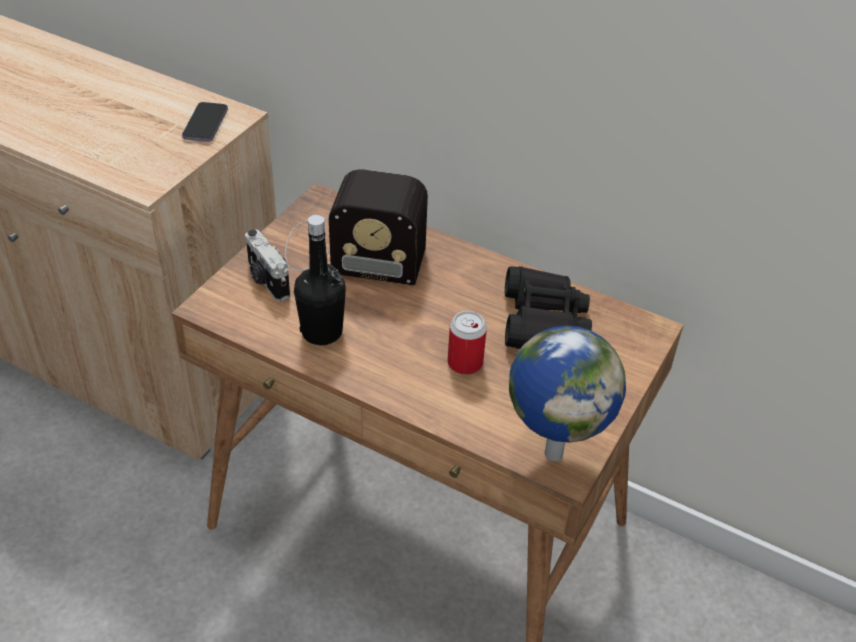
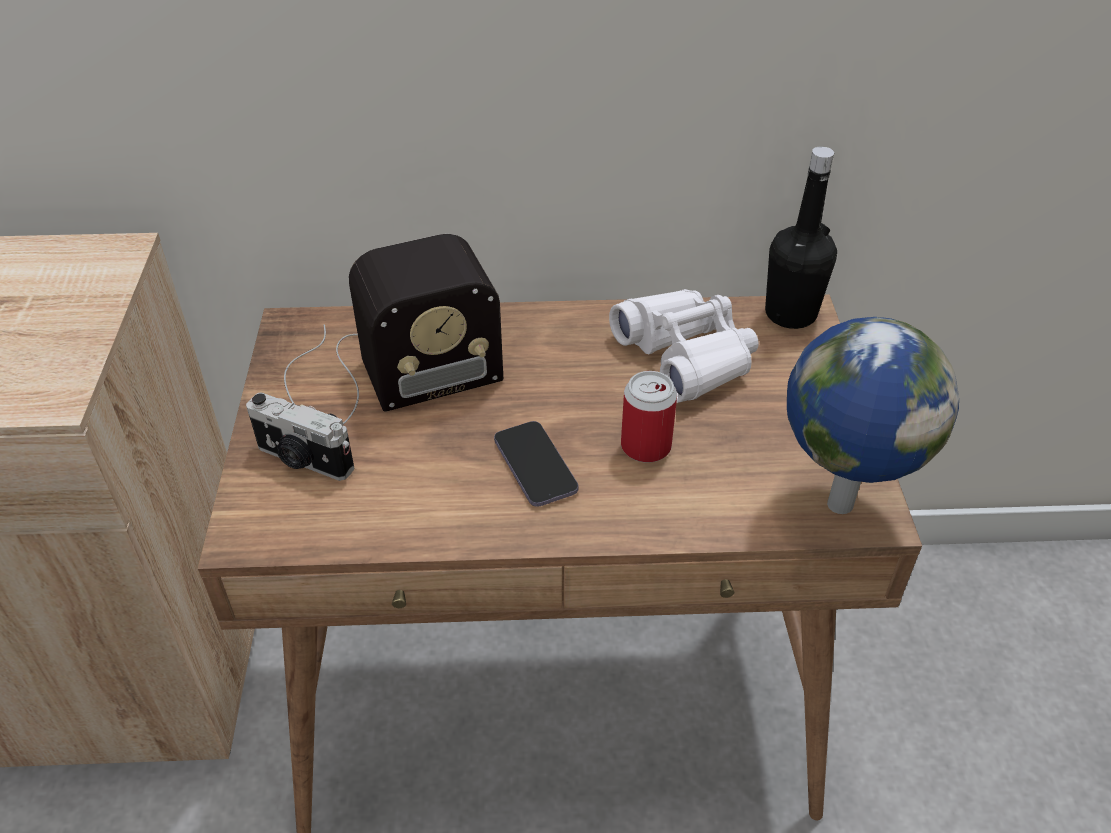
camera: 30 degrees left, 0 degrees up
phone [182,102,228,142] -> phone moved to [494,421,578,507]
black bottle [294,215,346,345] -> black bottle moved to [765,146,837,329]
black binoculars [505,266,592,349] -> white binoculars [609,289,759,403]

